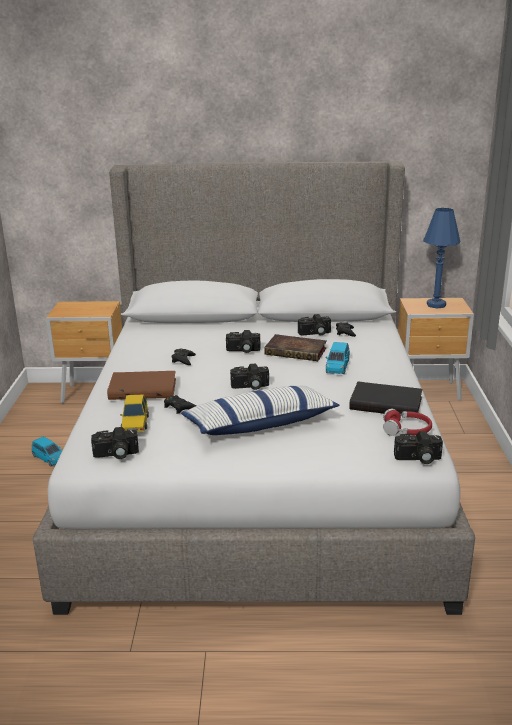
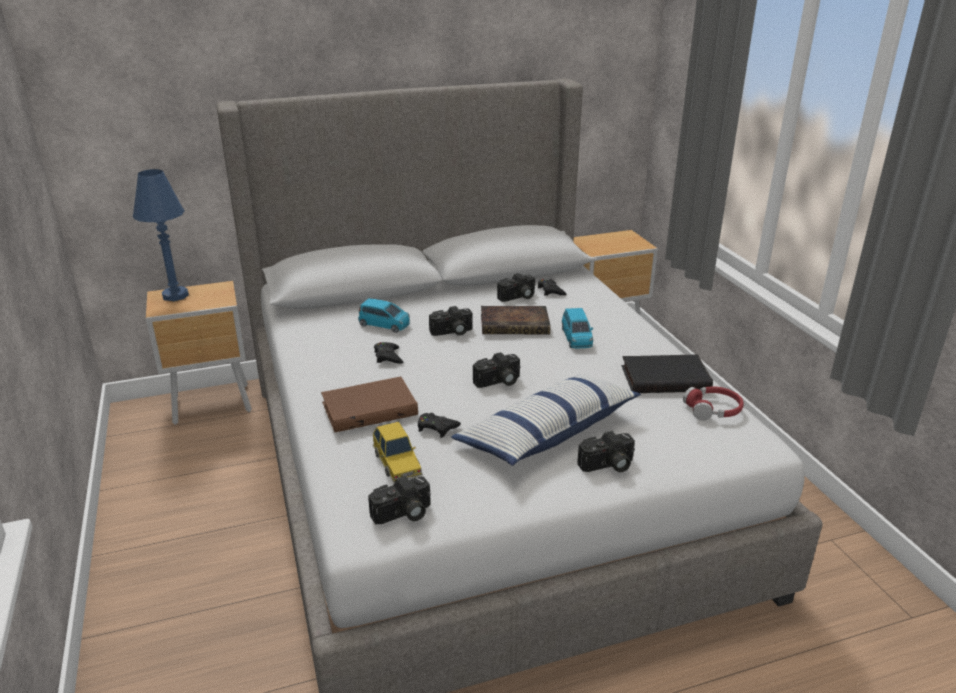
camera: 20 degrees left, 5 degrees up
blue toy car [32,437,62,466] -> blue toy car moved to [358,298,410,333]
camera [394,431,443,464] -> camera moved to [577,431,635,472]
blue table lamp [423,208,461,308] -> blue table lamp moved to [133,169,189,301]

